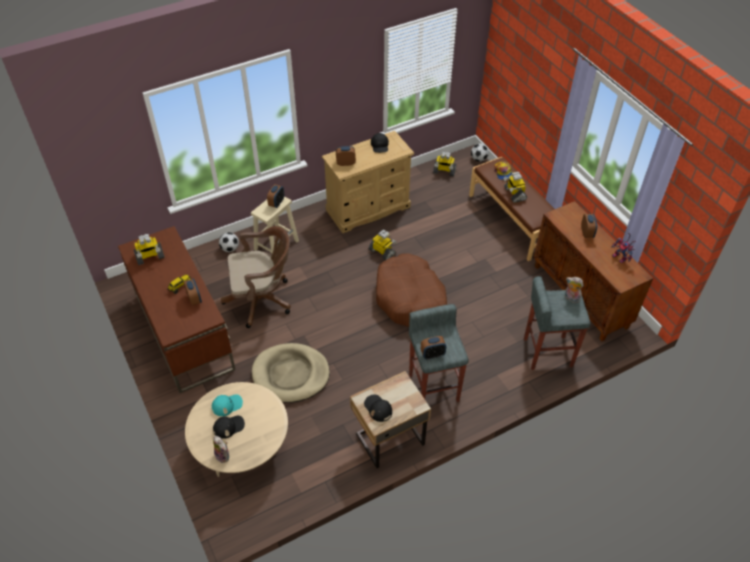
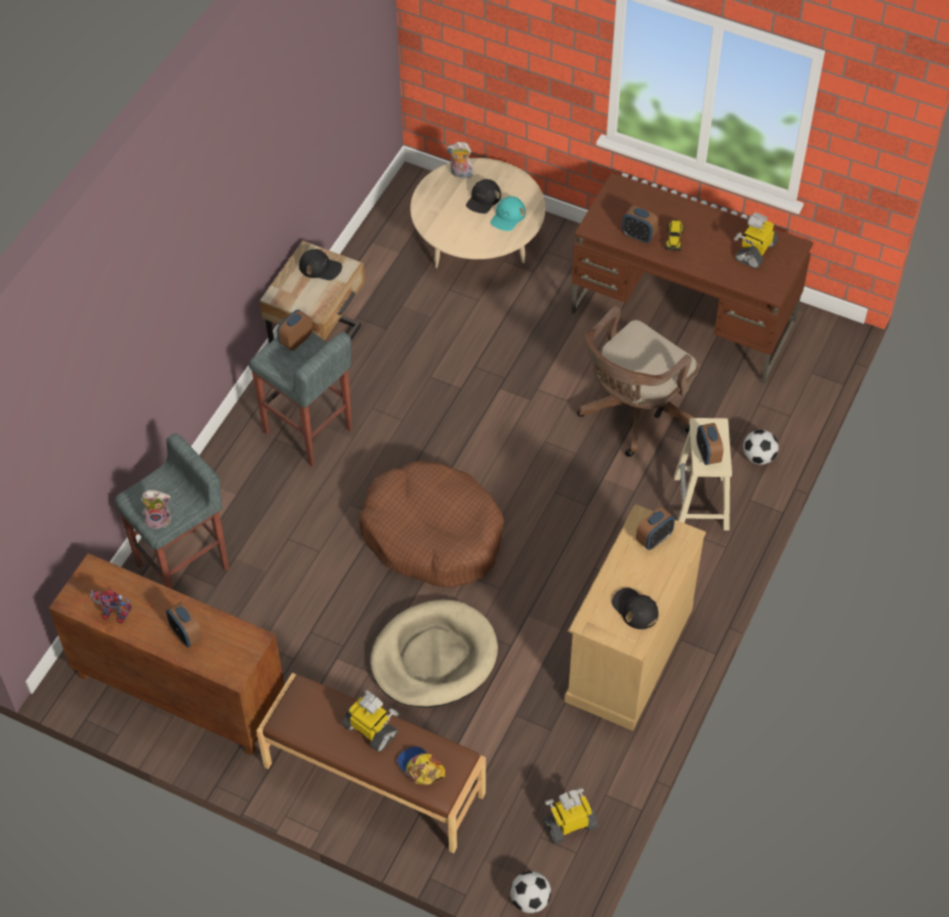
camera: 145 degrees right, 5 degrees up
beige dog bed [252,343,330,403] -> beige dog bed moved to [370,600,498,708]
toy robot [369,230,397,260] -> none

